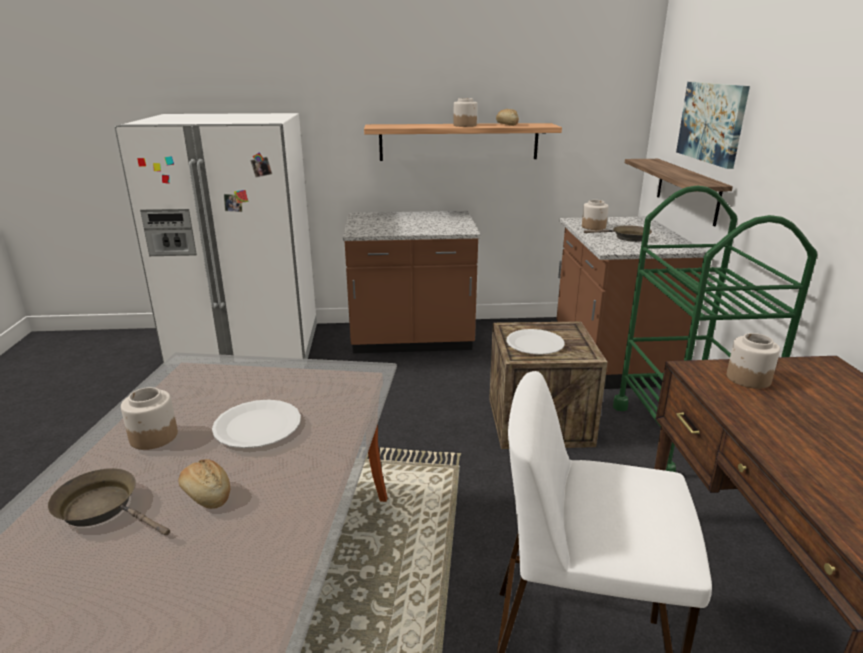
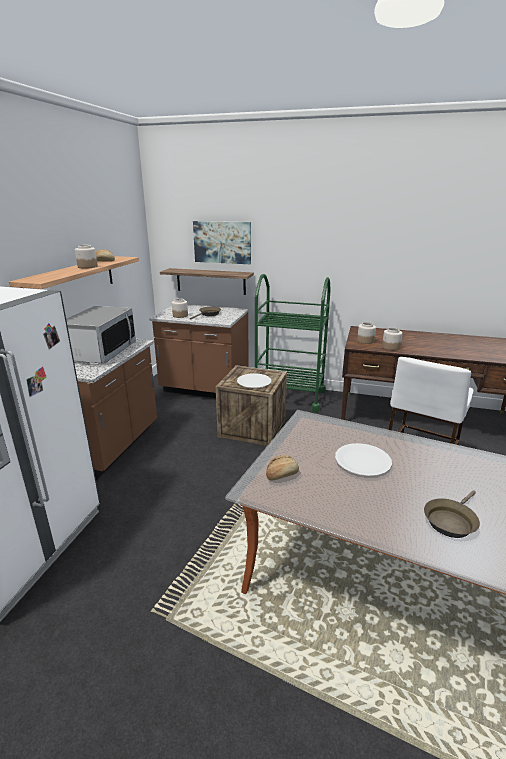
camera: 70 degrees left, 0 degrees up
jar [121,387,178,450] -> jar moved to [382,328,402,350]
bread [179,459,230,509] -> bread moved to [266,455,299,480]
none -> microwave [66,306,136,364]

